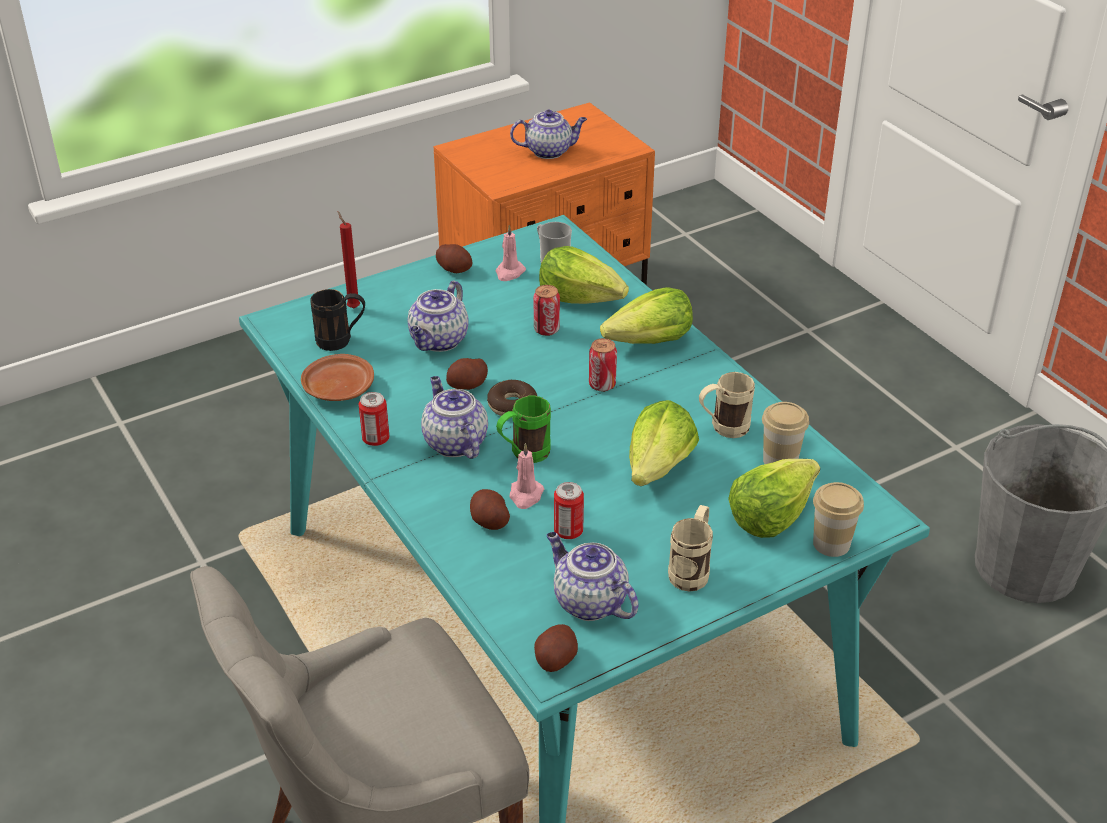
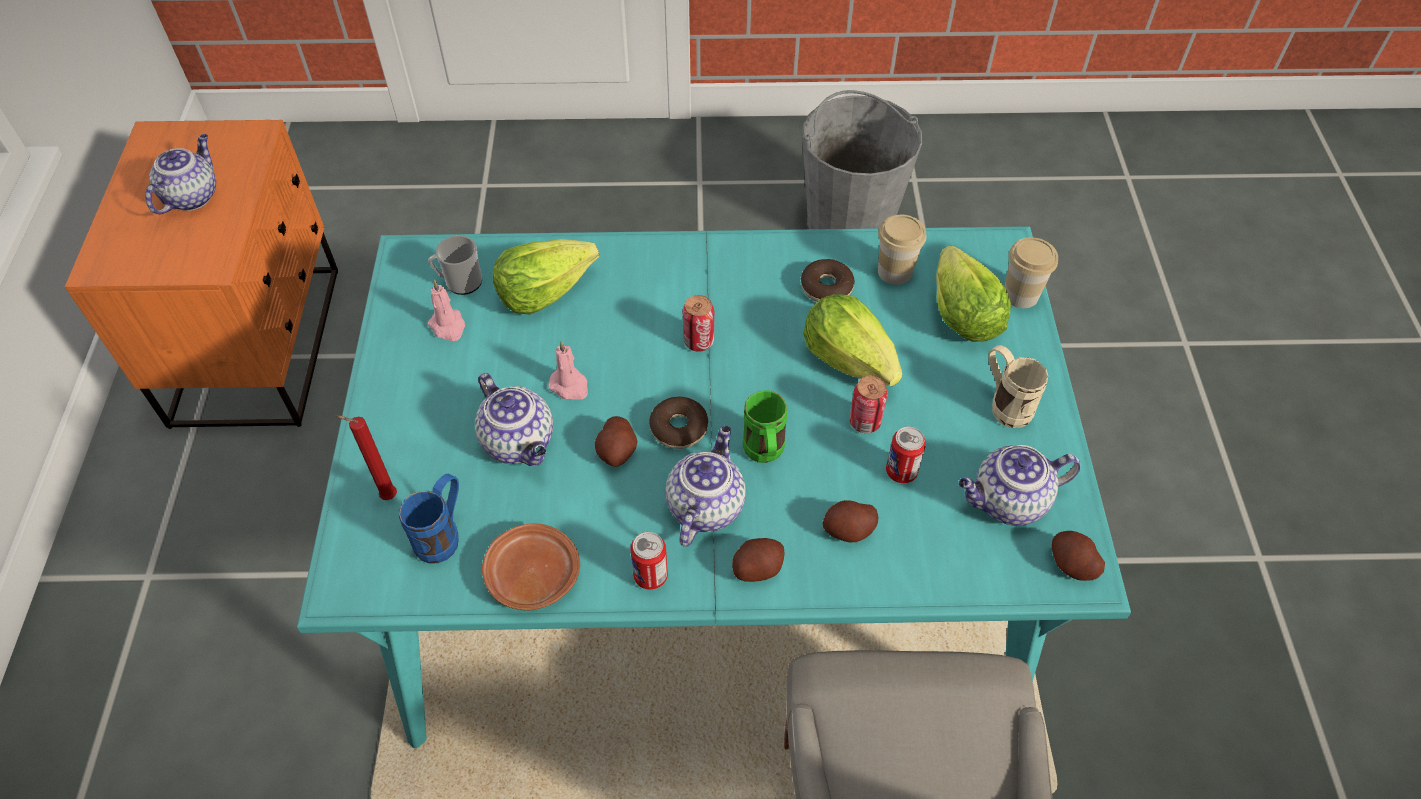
camera: 60 degrees left, 15 degrees up
black mug [310,289,365,351] -> blue mug [399,474,459,564]
teapot [421,376,488,459] -> teapot turned 105 degrees clockwise [665,425,746,547]
potato [436,244,472,273] -> potato moved to [732,538,785,582]
pink candle [510,443,544,509] -> pink candle moved to [548,340,588,400]
can [533,285,560,336] -> can moved to [849,376,888,433]
lettuce [600,287,693,344] -> none
beige mug [699,372,755,438] -> donut [801,259,855,302]

